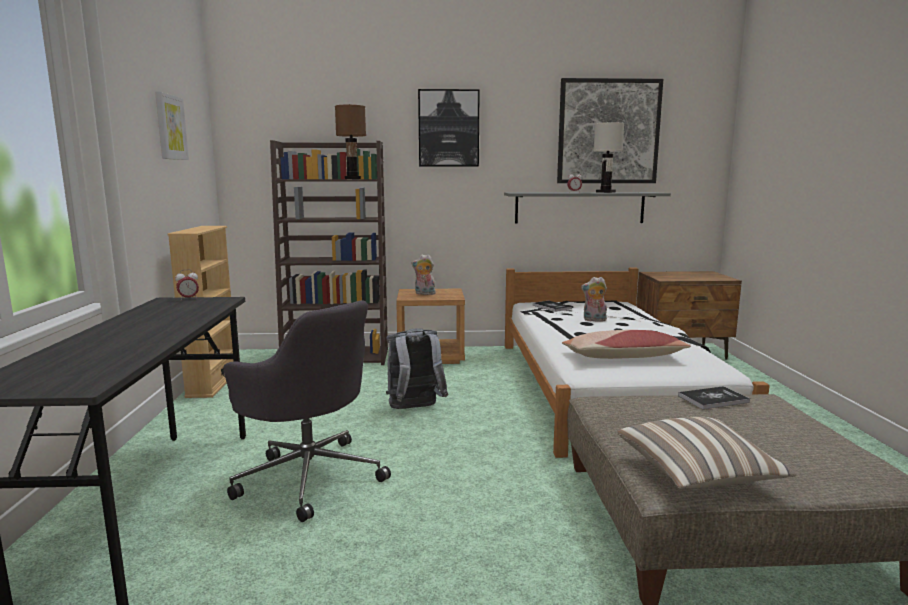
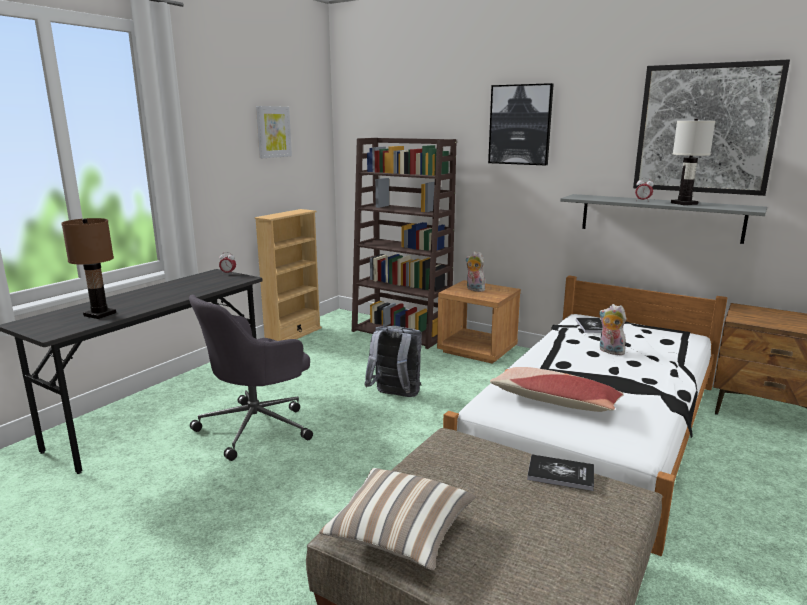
camera: 35 degrees right, 5 degrees up
grey office chair [223,300,391,522] -> grey office chair turned 60 degrees clockwise [189,294,313,461]
brown table lamp [335,104,366,179] -> brown table lamp moved to [61,218,116,319]

